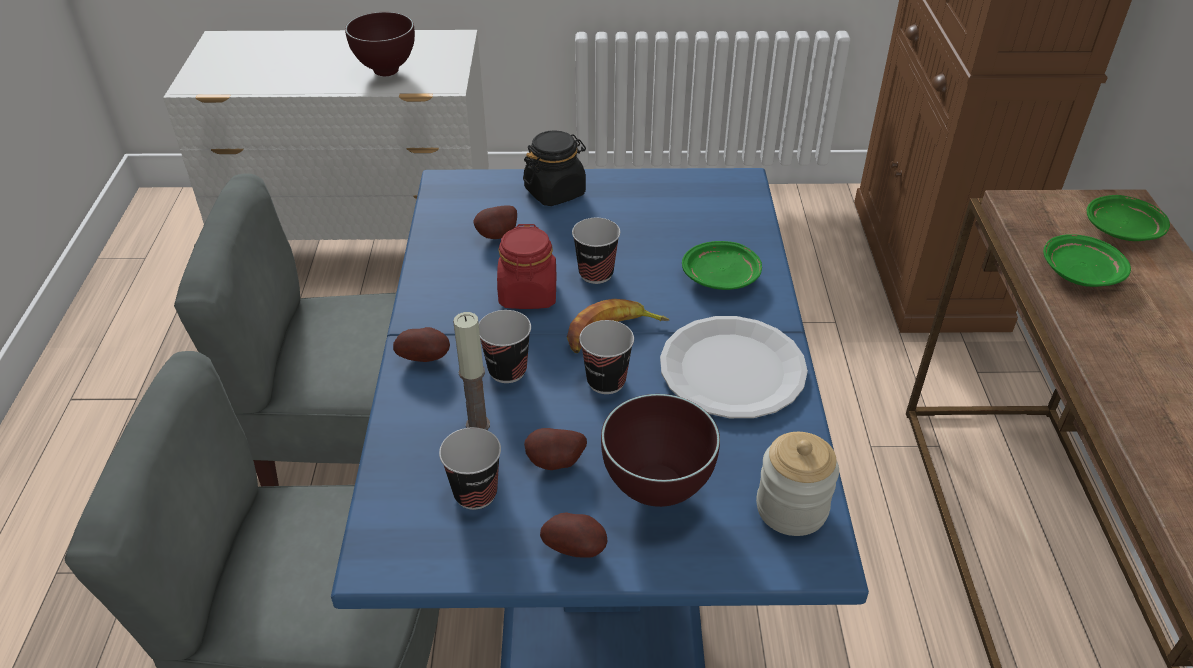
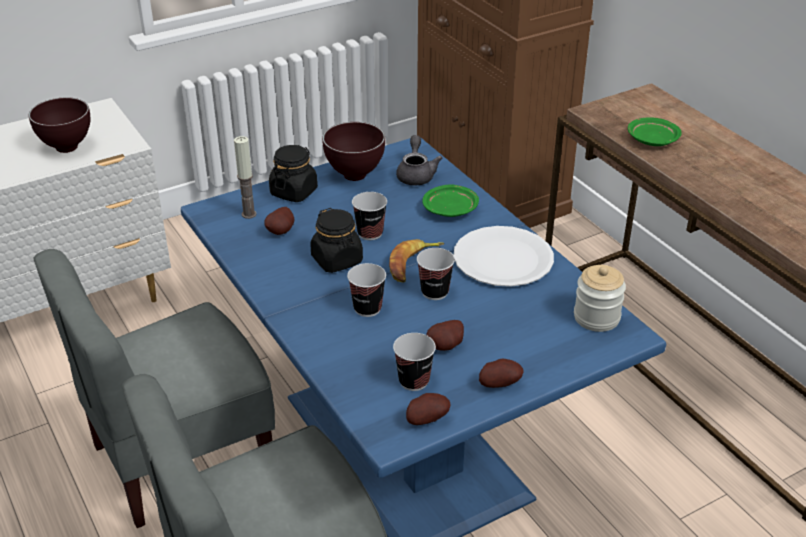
camera: 30 degrees left, 5 degrees down
potato [393,327,450,362] -> potato moved to [406,393,451,425]
candle [453,312,490,430] -> candle moved to [234,136,257,219]
red jar [497,224,556,309] -> black jar [310,208,363,273]
brown bowl [601,394,720,507] -> brown bowl moved to [322,122,385,181]
green plate [1087,195,1170,241] -> none
none -> grey teapot [396,135,442,186]

